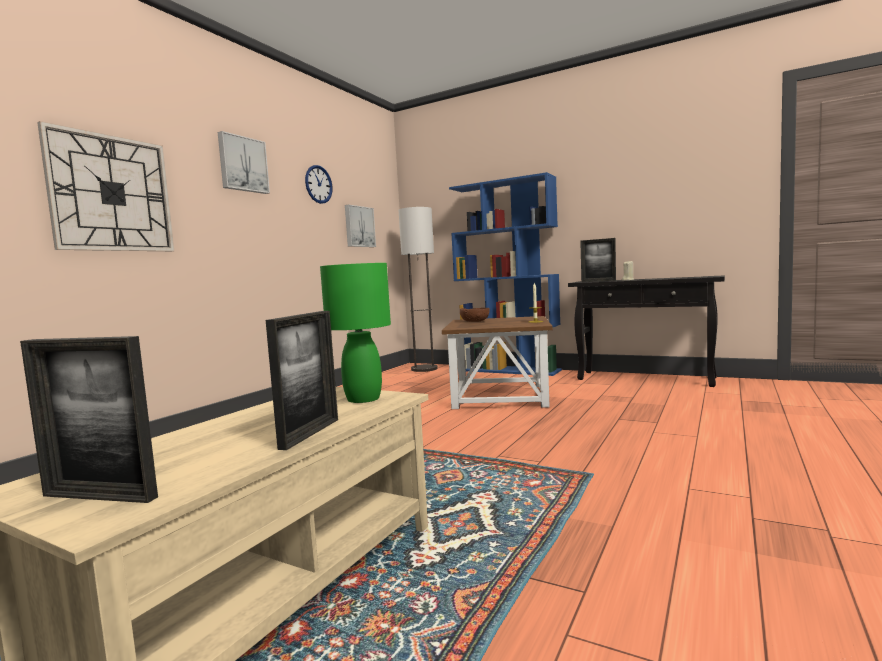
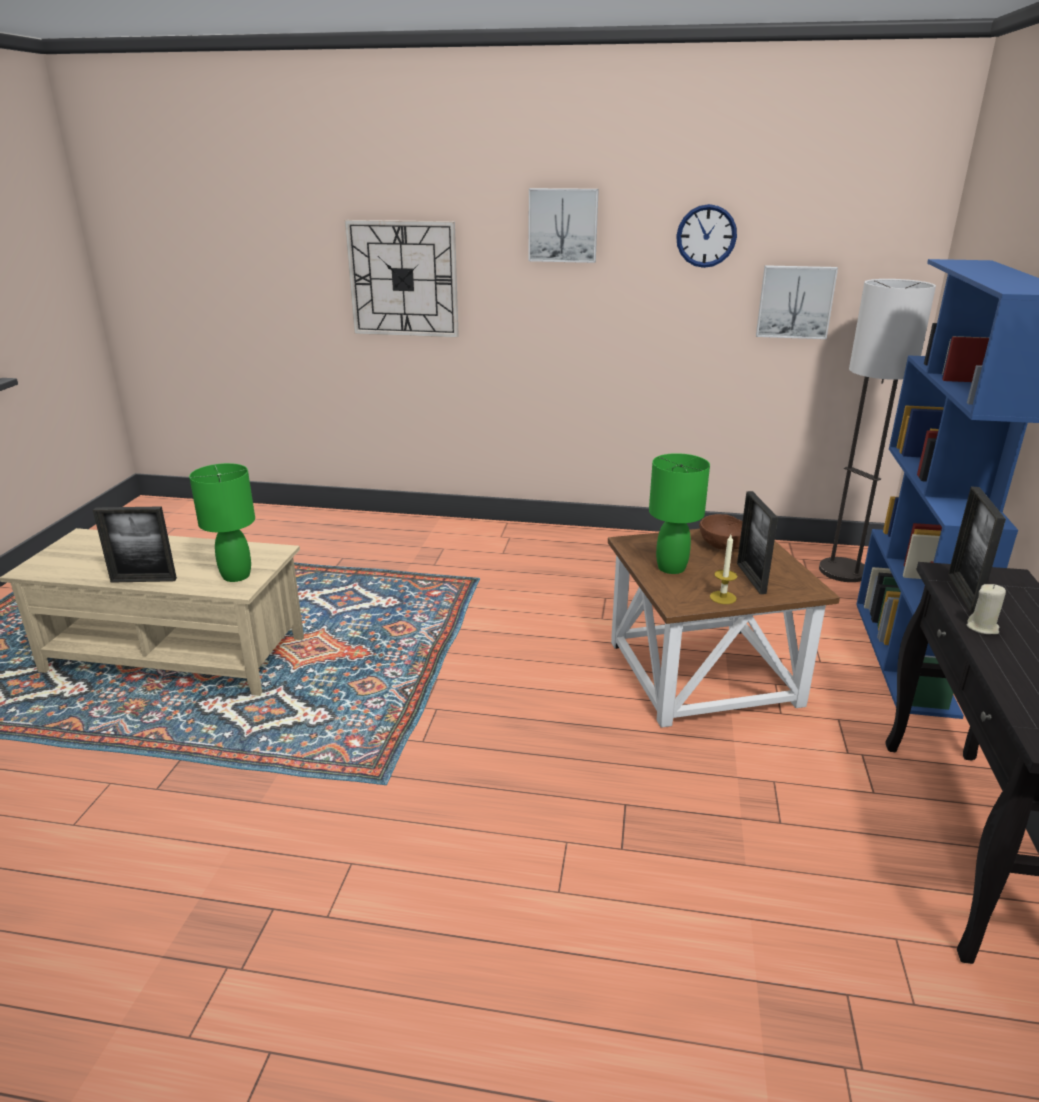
camera: 70 degrees right, 20 degrees up
picture frame [20,336,158,503] -> picture frame moved to [737,491,778,594]
none -> green table lamp [649,453,710,574]

